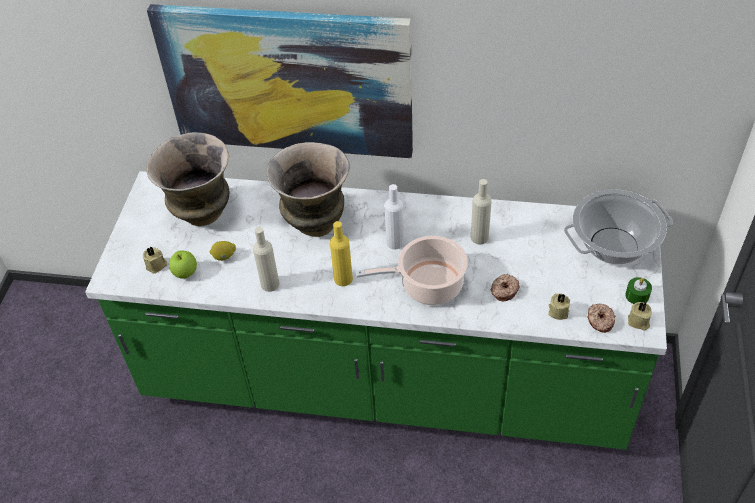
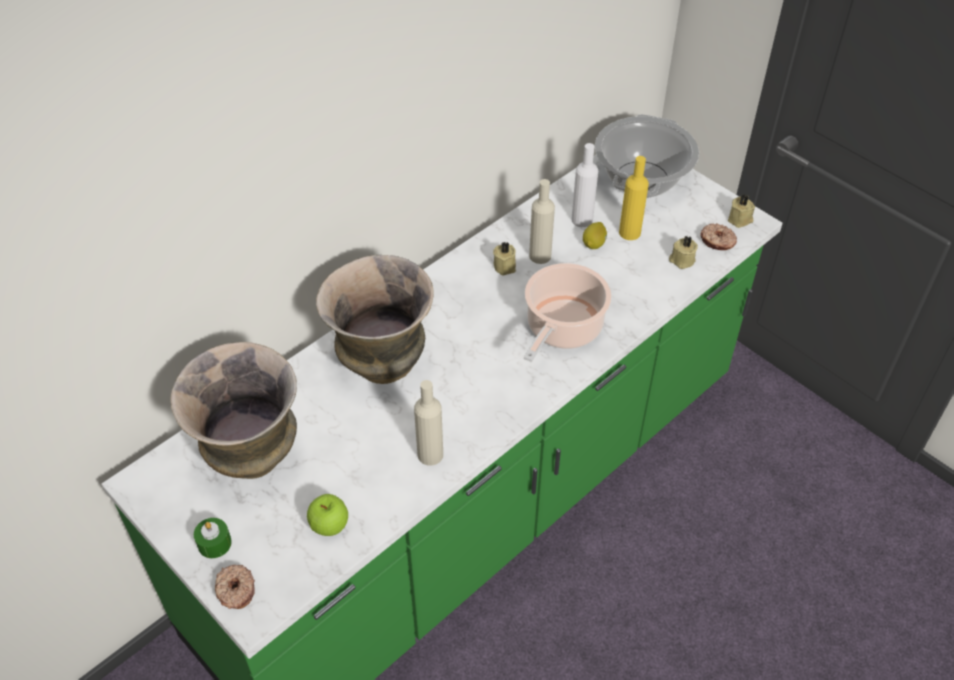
camera: 55 degrees left, 0 degrees up
beige candle [143,246,167,274] -> beige candle moved to [493,242,516,275]
picture [147,4,413,158] -> none
lemon [209,241,236,261] -> lemon moved to [583,222,607,249]
yellow bottle [330,221,353,286] -> yellow bottle moved to [619,156,649,240]
white bottle [384,184,404,249] -> white bottle moved to [571,143,598,227]
donut [491,274,520,301] -> donut moved to [215,565,255,609]
green candle [625,277,652,304] -> green candle moved to [194,518,232,558]

